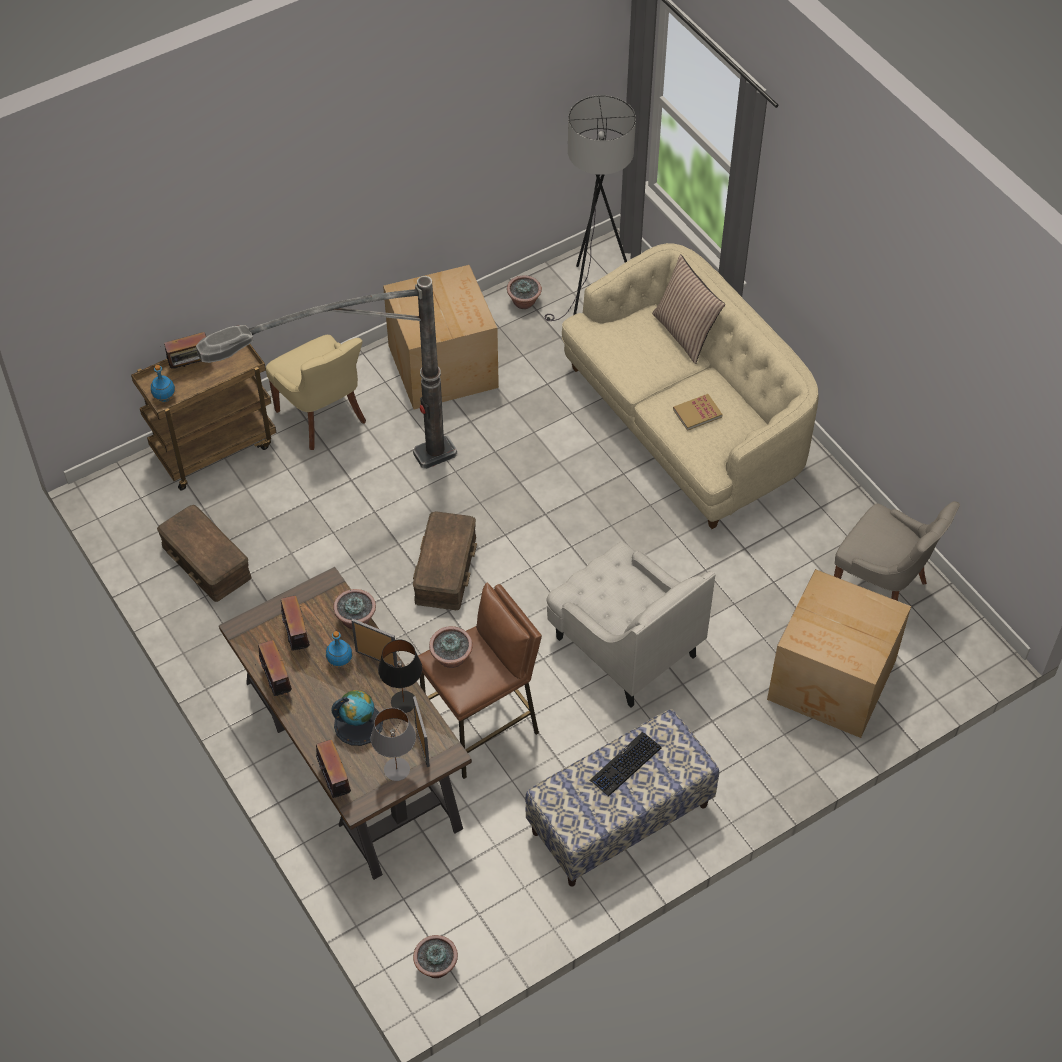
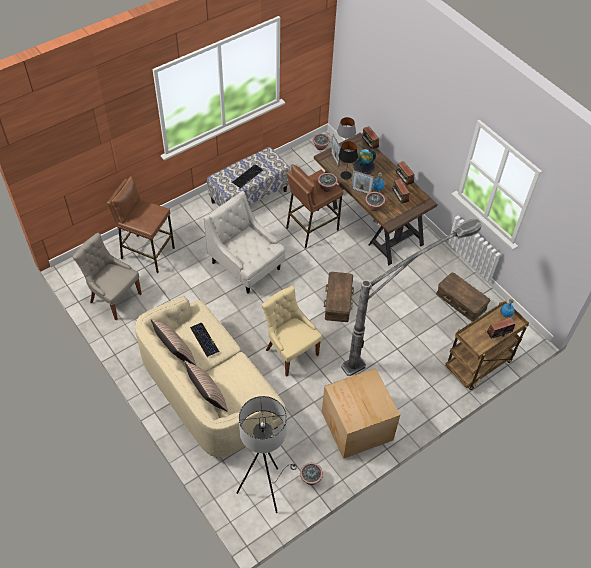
camera: 175 degrees right, 0 degrees up
beige chair [266,335,366,450] -> beige chair moved to [262,286,322,376]
book [673,394,722,431] -> keyboard [190,323,219,358]
cardboard box [767,569,911,738] -> brown stool [107,176,175,273]
none -> pillow [151,319,196,365]

